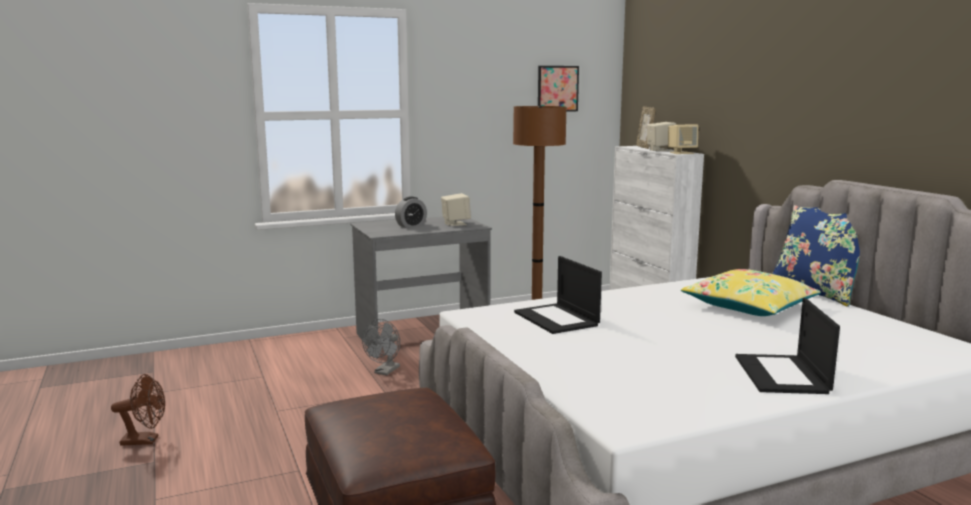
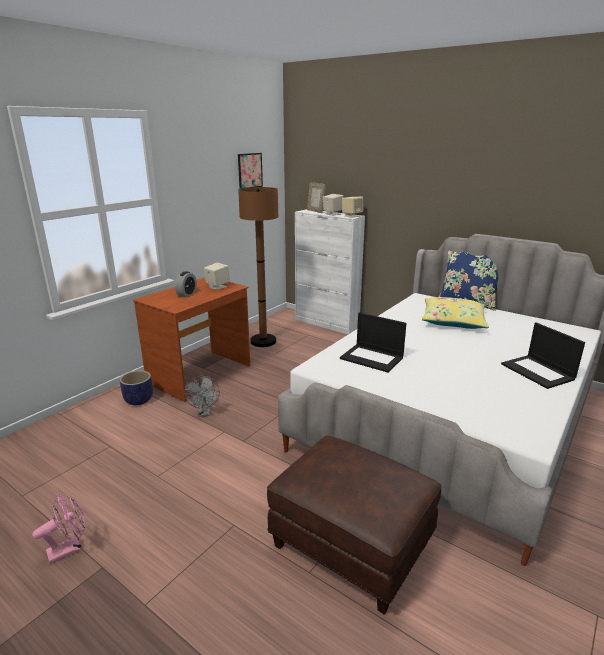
camera: 30 degrees left, 10 degrees up
brown fan [111,374,165,446] -> pink fan [32,493,85,564]
grey desk [351,216,492,358] -> brown desk [133,277,250,402]
none -> planter [120,370,153,405]

